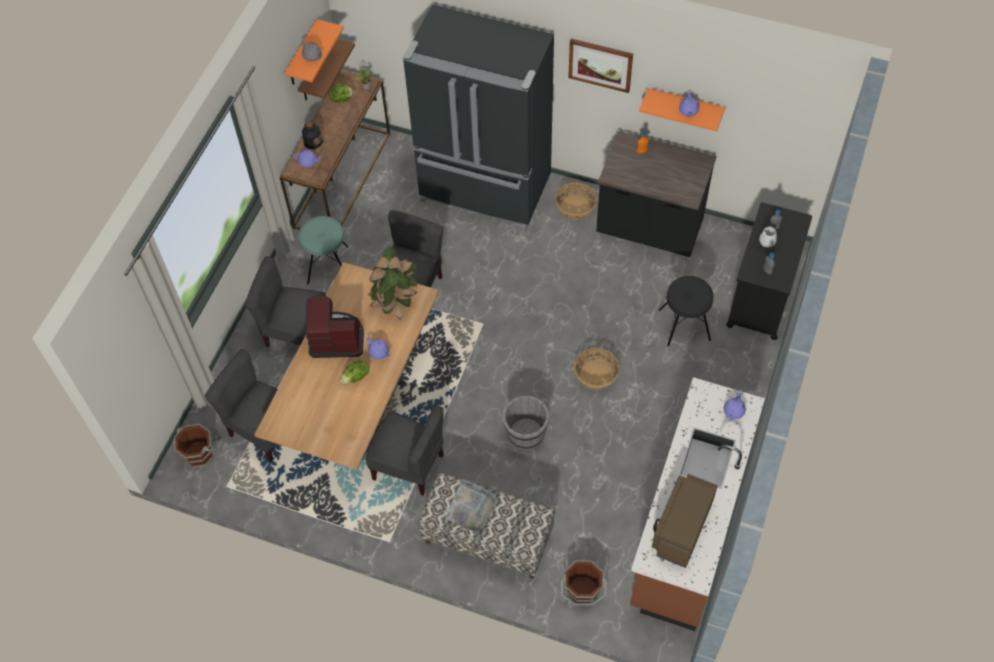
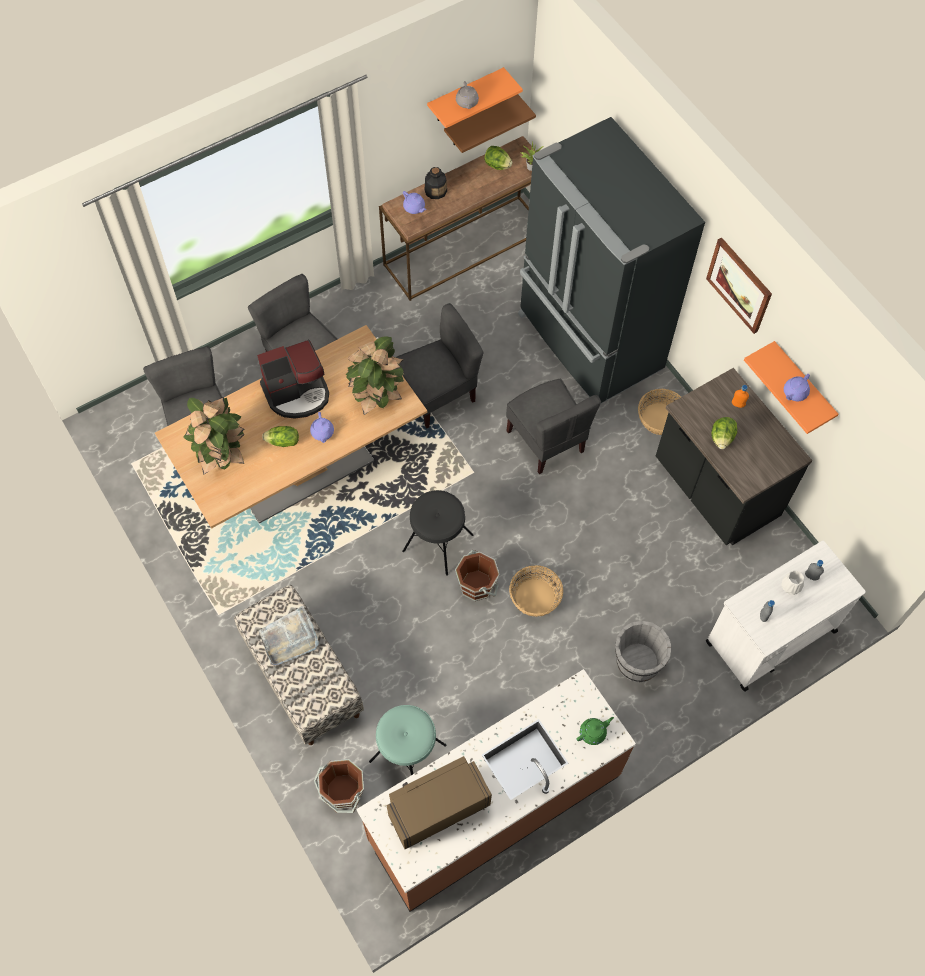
camera: 35 degrees right, 5 degrees up
brown bucket [174,424,218,467] -> brown bucket moved to [455,550,500,601]
turquoise stool [299,216,349,284] -> turquoise stool moved to [369,705,447,775]
coffee machine [306,295,364,358] -> coffee machine turned 120 degrees clockwise [257,340,329,418]
grey chair [365,405,444,496] -> grey chair moved to [506,379,601,474]
grey bucket [502,395,549,450] -> grey bucket moved to [615,621,672,683]
black stool [659,276,714,346] -> black stool moved to [402,490,473,576]
purple teapot [724,390,746,421] -> green teapot [576,717,614,745]
black cart [726,202,812,340] -> white cart [706,541,866,692]
none -> potted plant [183,397,244,475]
none -> lettuce [711,417,737,449]

